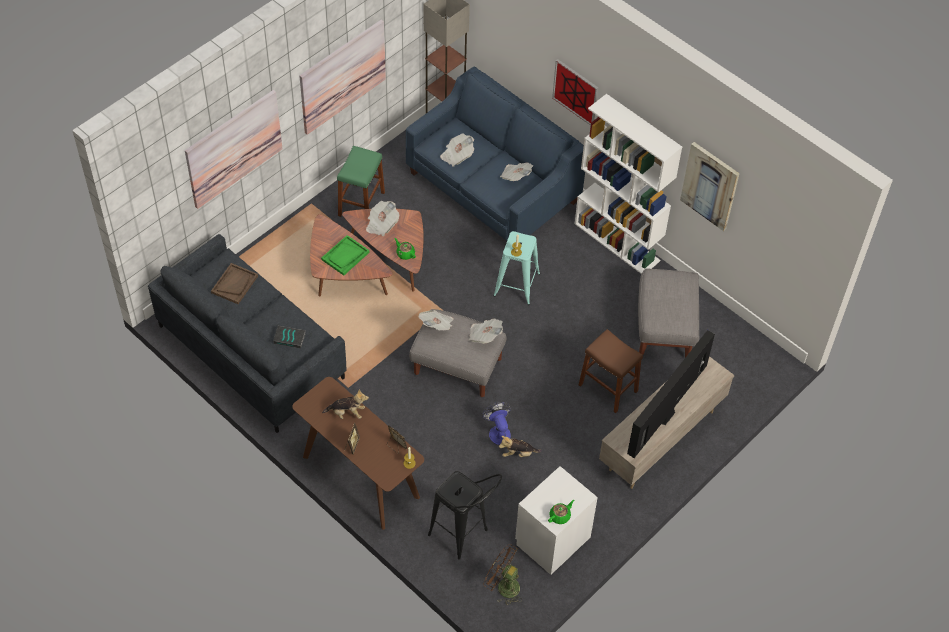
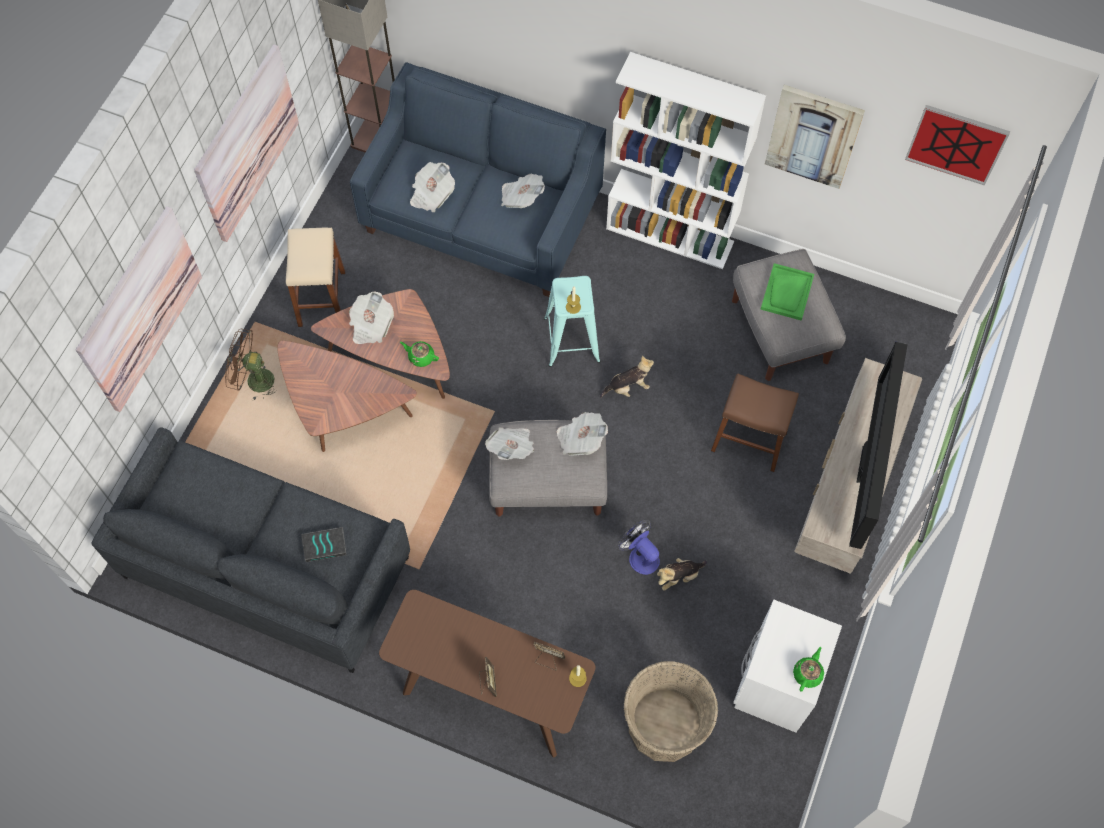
camera: 20 degrees left, 10 degrees up
brown tray [211,263,258,304] -> none
green tray [321,235,369,276] -> green tray moved to [760,263,814,321]
plush toy [322,389,369,419] -> plush toy moved to [600,355,654,398]
green stool [337,146,385,217] -> beige stool [286,228,345,327]
black stool [428,471,502,560] -> basket [623,661,718,762]
brown fan [484,544,522,605] -> brown fan moved to [225,329,276,400]
picture [552,59,598,126] -> picture moved to [905,105,1010,186]

